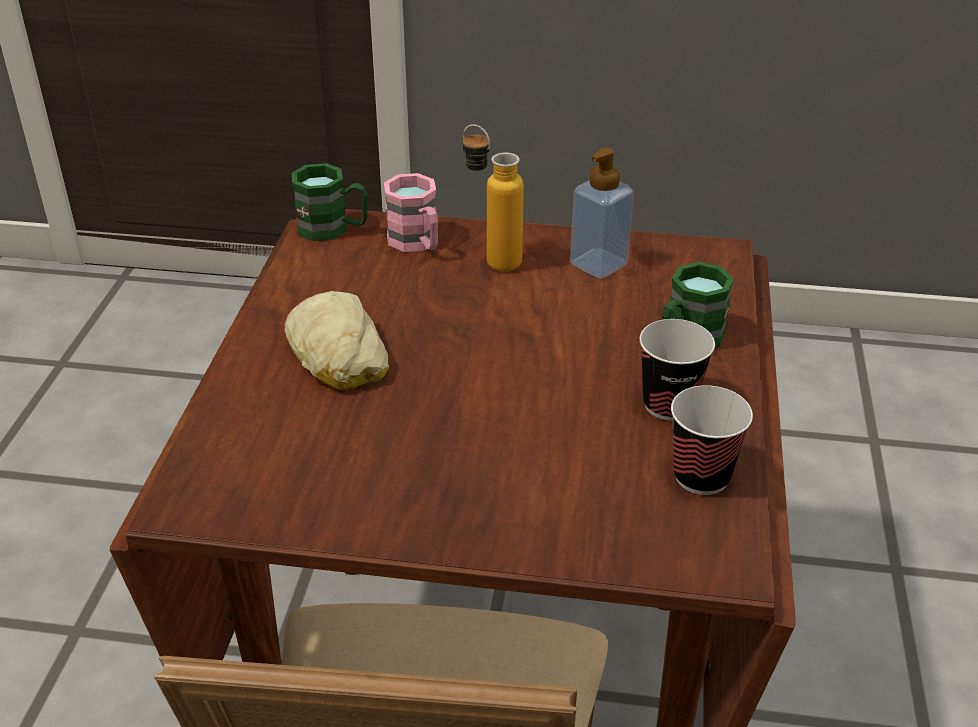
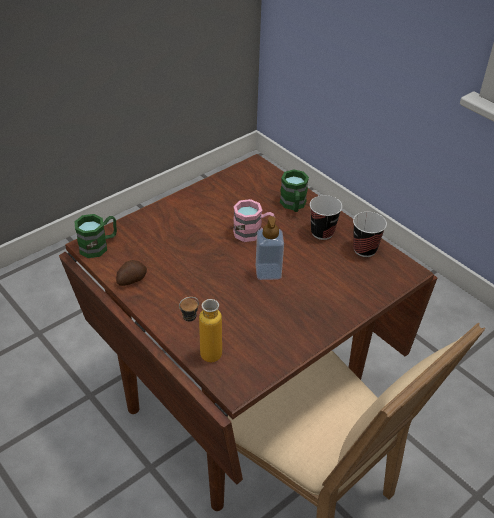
camera: 50 degrees left, 5 degrees up
bread [285,291,389,390] -> none
pink mug [384,173,438,252] -> pink mug moved to [233,199,275,242]
bottle [463,124,524,272] -> bottle moved to [179,297,222,362]
soap dispenser [570,148,634,279] -> soap dispenser moved to [256,216,284,280]
none -> potato [116,260,147,286]

